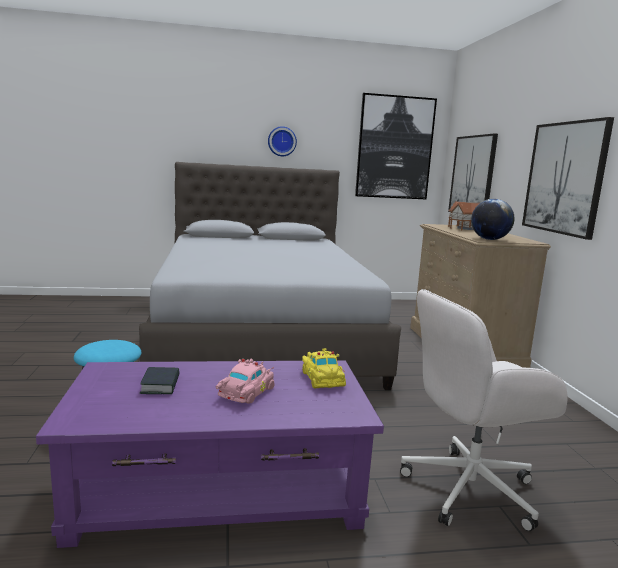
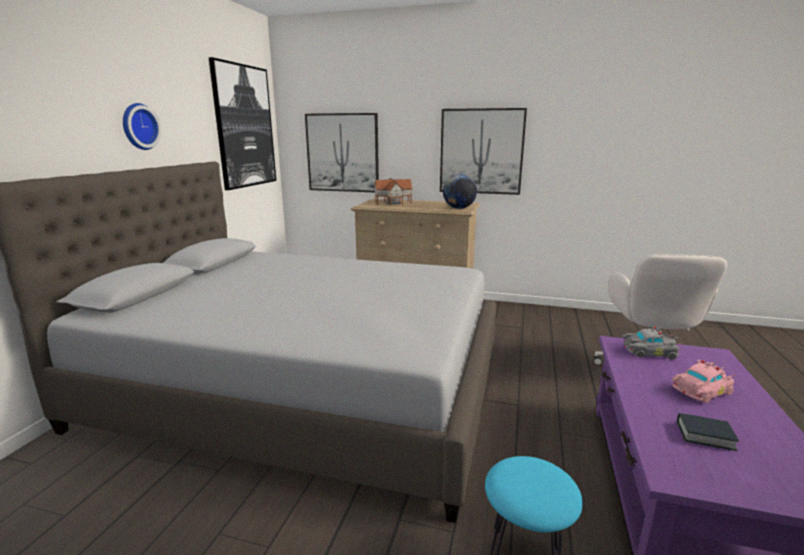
camera: 65 degrees left, 5 degrees up
pink toy car [215,358,275,404] -> pink toy car turned 105 degrees clockwise [672,360,736,403]
yellow toy car [302,348,346,388] -> grey toy car [622,327,681,360]

